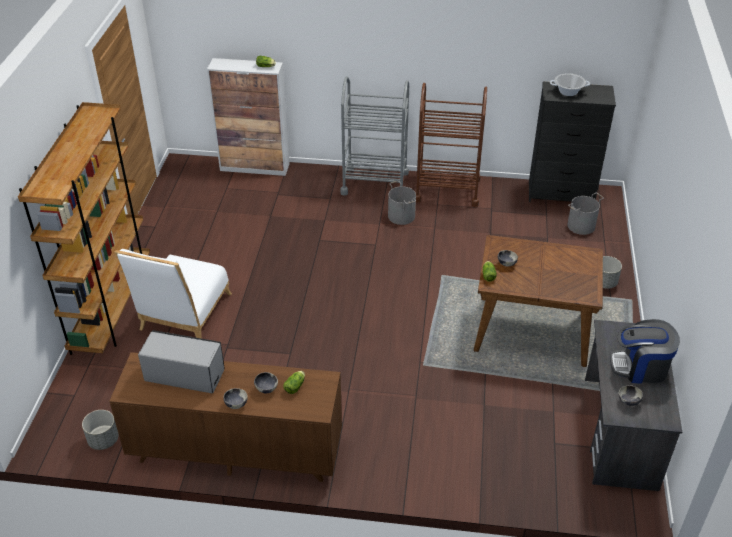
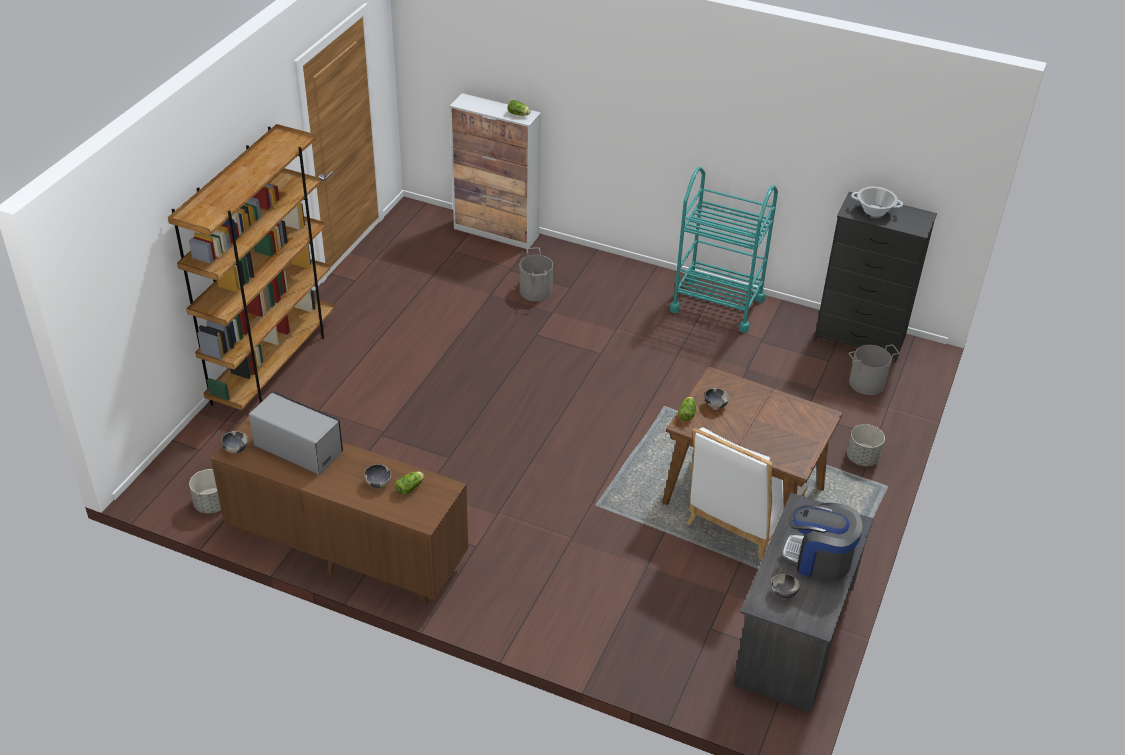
camera: 15 degrees right, 0 degrees up
white chair [115,249,232,339] -> white chair moved to [687,428,808,560]
bowl [223,388,248,409] -> bowl moved to [221,431,248,453]
grey cart [340,77,409,195] -> none
grey bucket [388,181,416,225] -> grey bucket moved to [519,248,553,301]
brown cart [416,83,487,207] -> turquoise cart [670,167,778,333]

